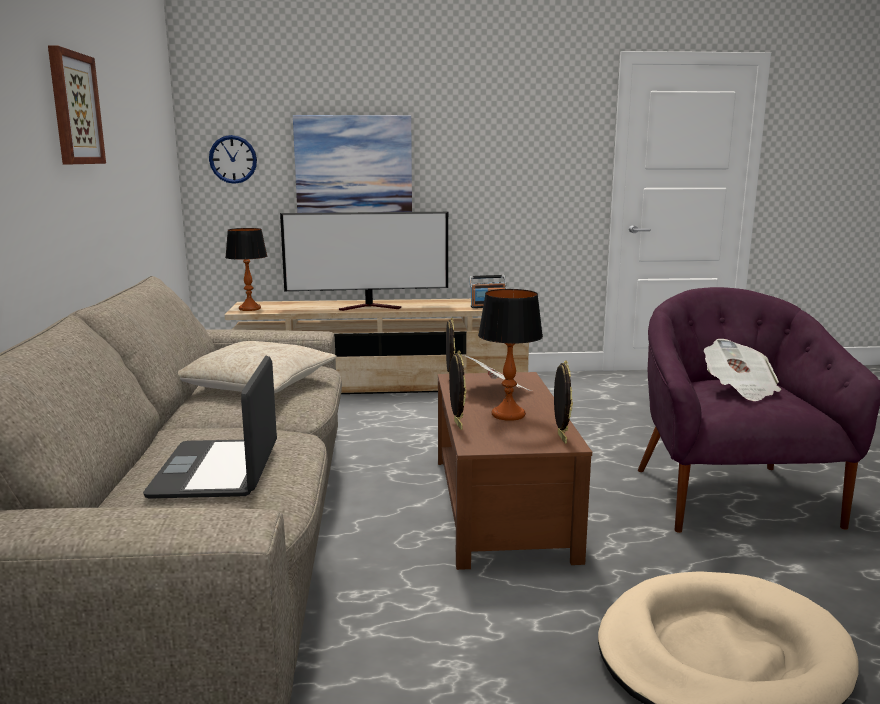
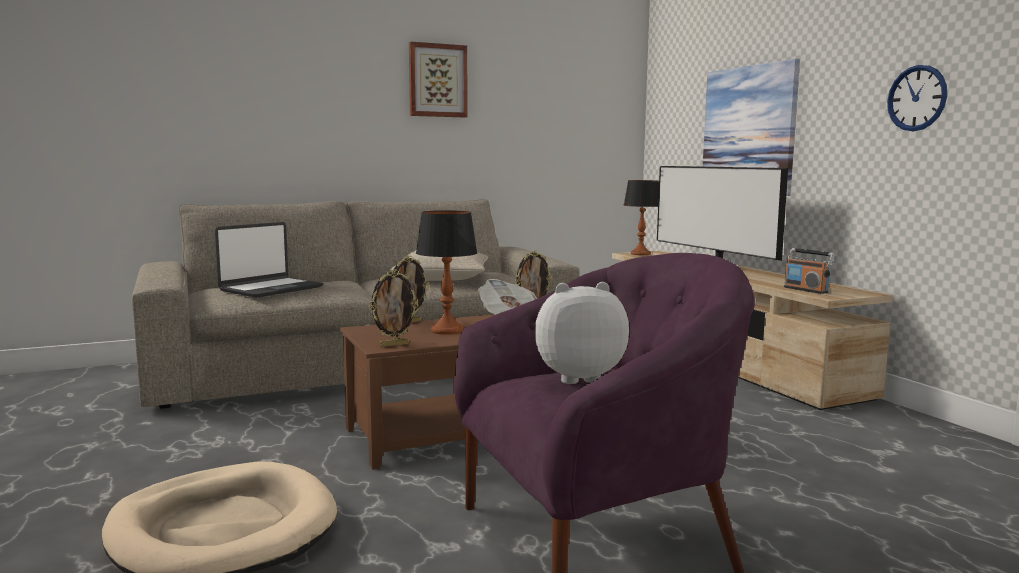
camera: 70 degrees right, 5 degrees down
laptop [143,356,277,499] -> laptop turned 150 degrees clockwise [214,222,323,298]
wall clock [209,135,257,184] -> wall clock moved to [887,65,947,131]
newspaper [704,339,781,401] -> plush toy [534,282,629,384]

